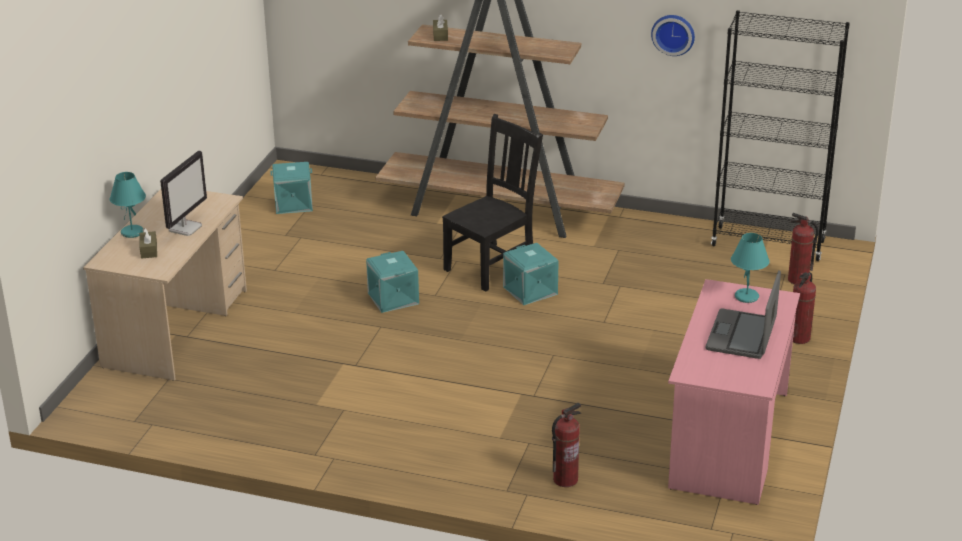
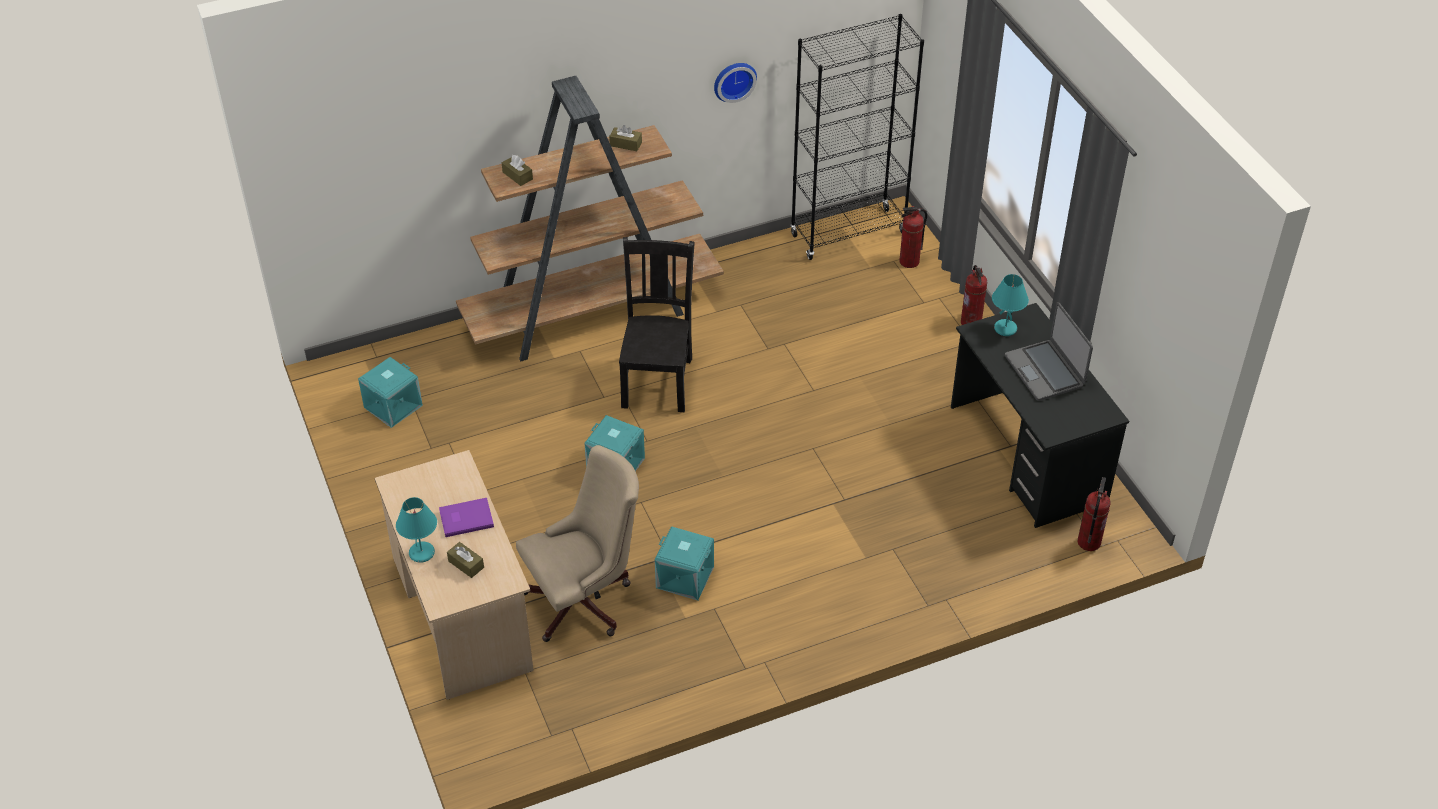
camera: 40 degrees left, 15 degrees up
monitor [160,150,207,236] -> purple book [439,498,494,537]
turquoise storage box [503,243,559,305] -> turquoise storage box moved to [655,526,714,600]
fire extinguisher [552,403,581,487] -> fire extinguisher moved to [1078,477,1111,551]
pink desk [668,279,800,505] -> black desk [951,303,1129,528]
none -> beige office chair [516,445,639,642]
none -> brown tissue box [609,125,642,151]

